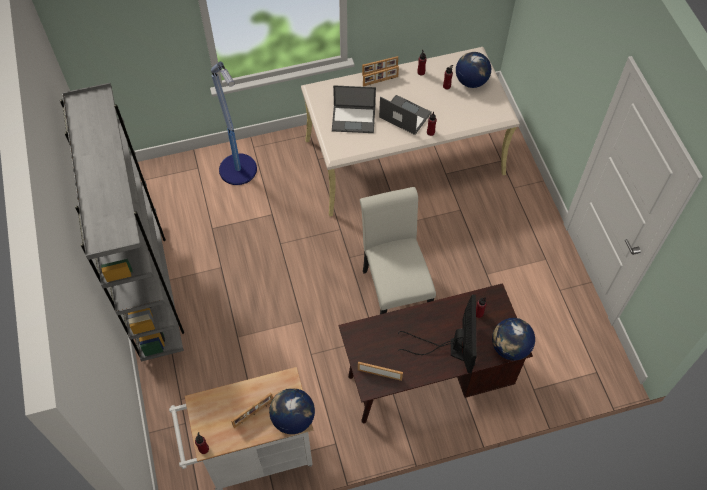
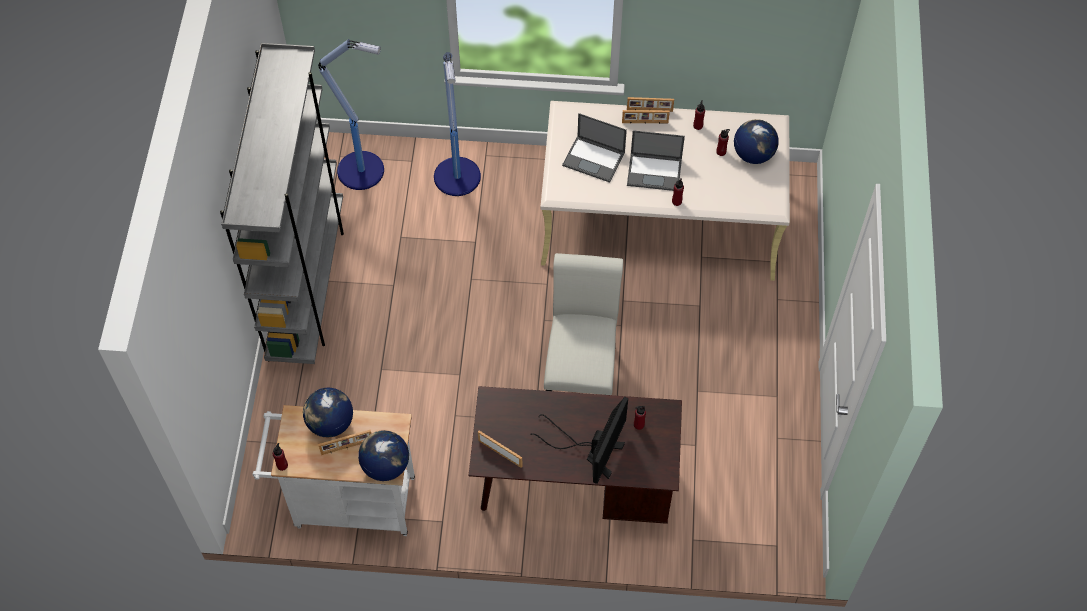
camera: 20 degrees right, 0 degrees up
laptop [379,95,432,135] -> laptop turned 135 degrees clockwise [627,130,685,191]
globe [492,318,535,361] -> globe moved to [303,388,353,438]
none -> floor lamp [318,39,384,190]

